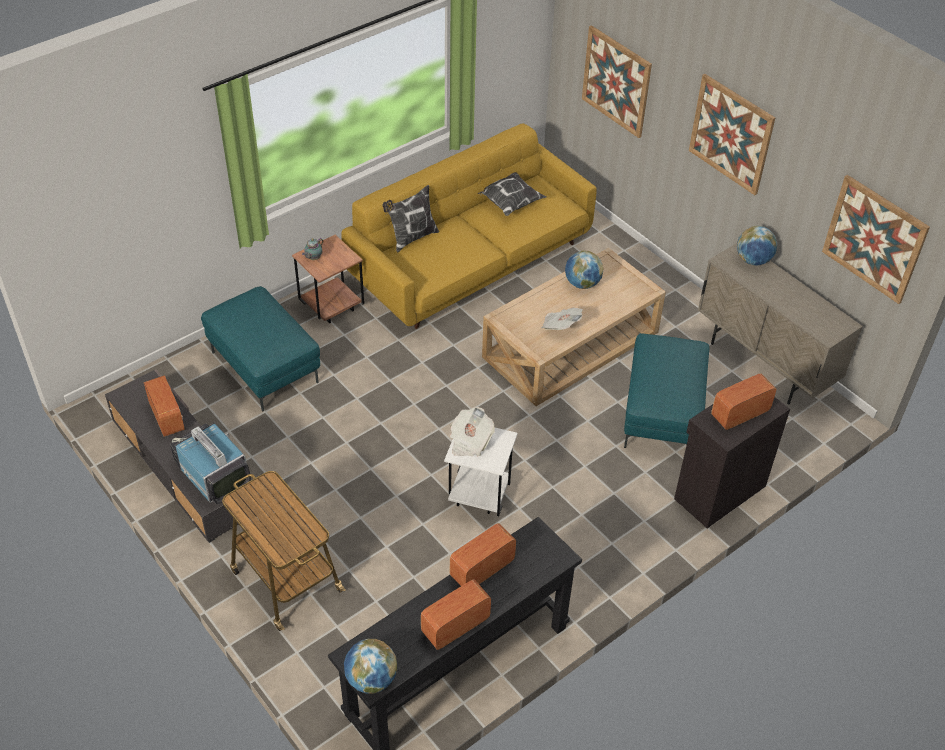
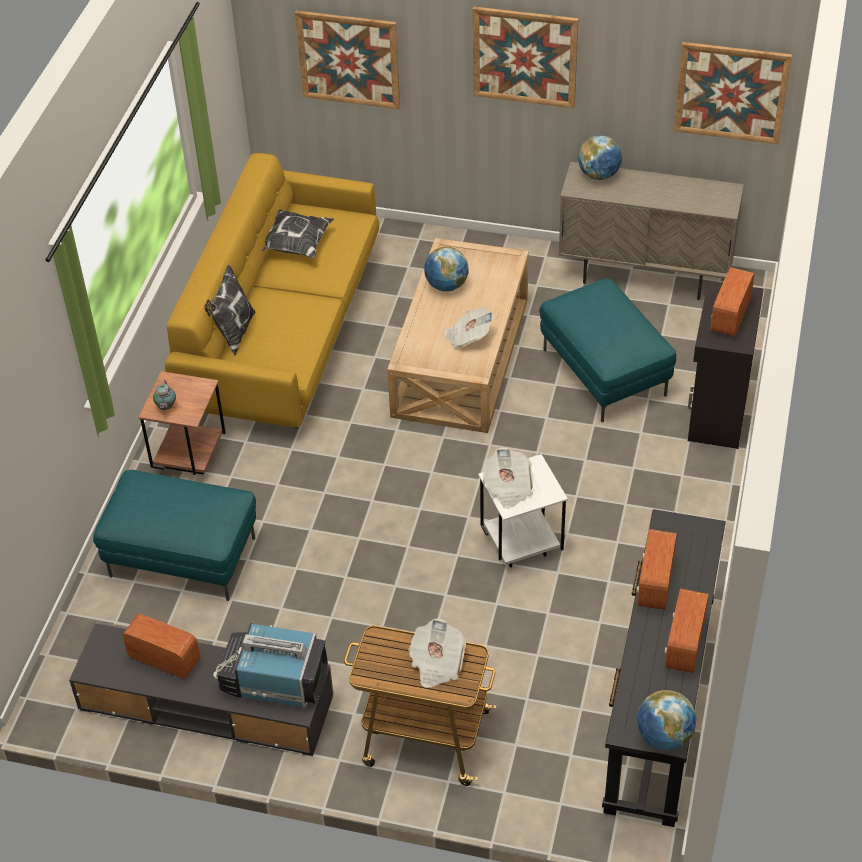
camera: 35 degrees left, 0 degrees up
none -> newspaper [408,618,466,688]

